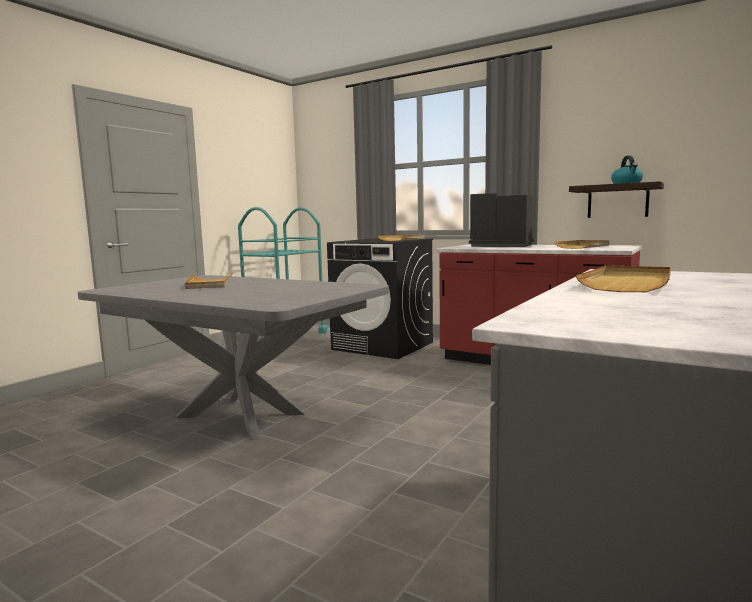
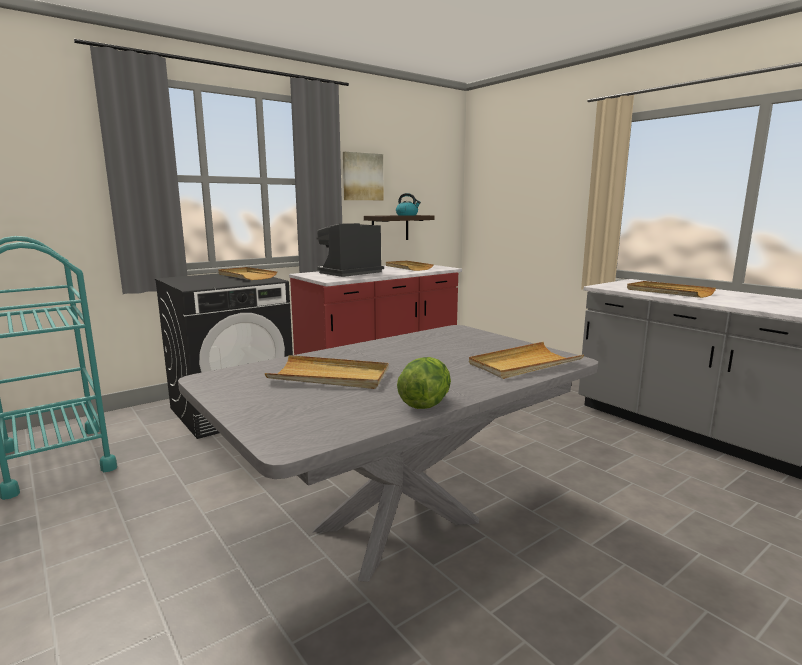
camera: 70 degrees left, 5 degrees up
none -> picture [343,152,384,200]
none -> lettuce [397,357,451,409]
none -> beige tray [469,342,584,379]

